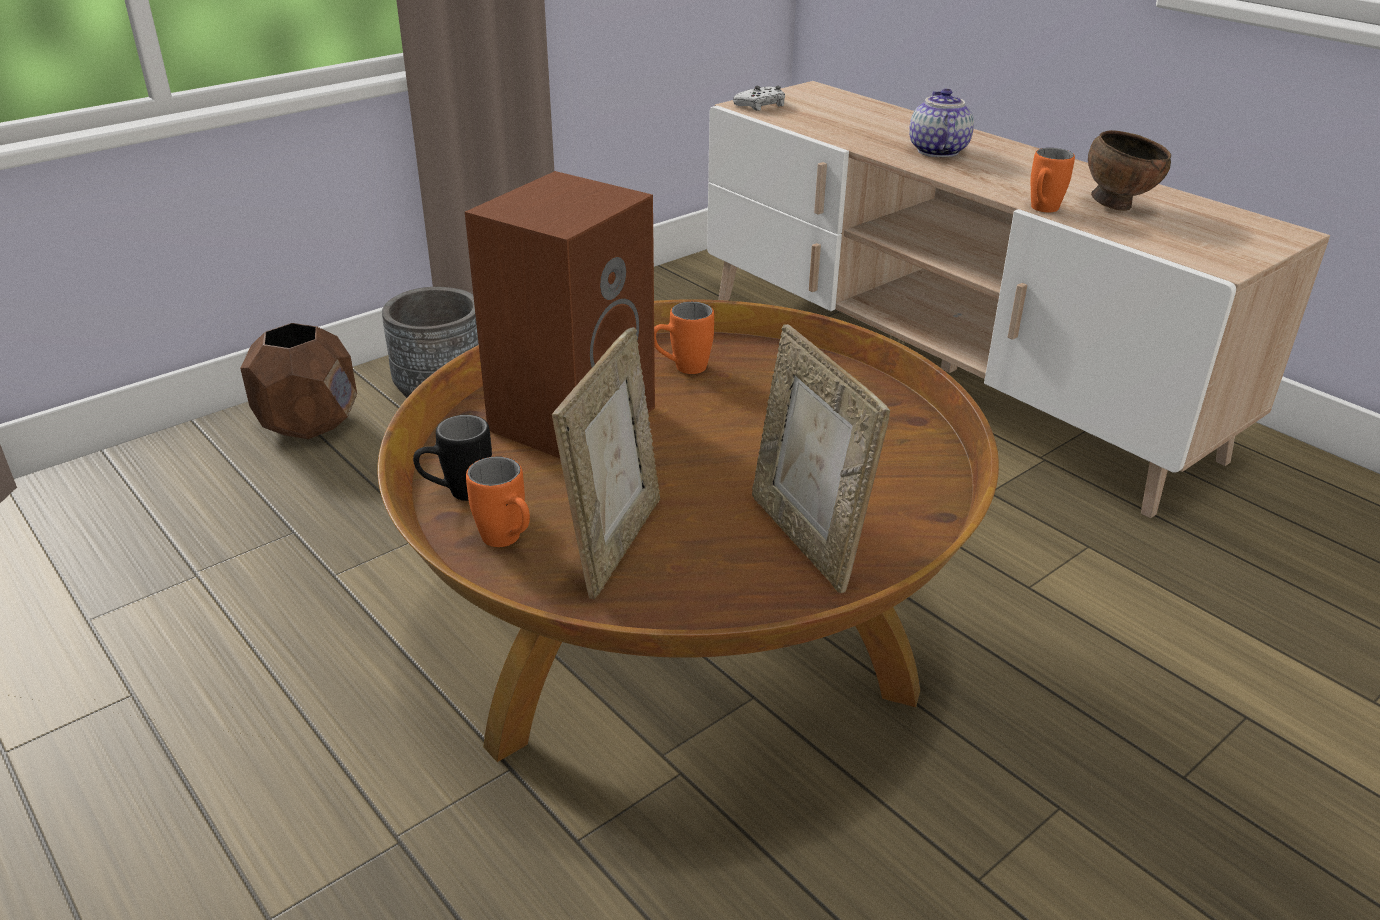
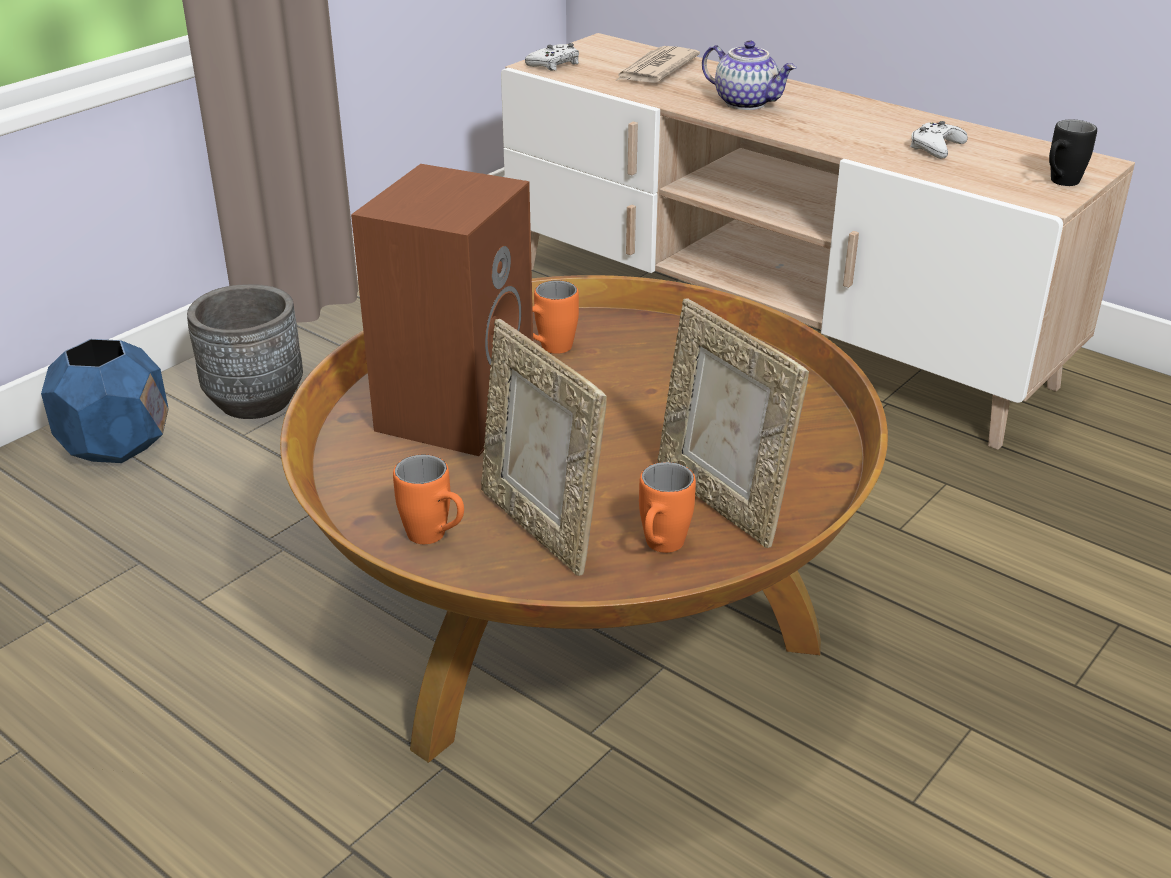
camera: 10 degrees left, 0 degrees up
brown planter [240,323,357,439] -> blue planter [41,339,169,463]
black mug [413,415,492,501] -> black mug moved to [1049,119,1097,186]
picture frame [552,327,660,599] -> picture frame turned 135 degrees clockwise [481,319,607,576]
teapot [909,89,974,158] -> teapot turned 135 degrees clockwise [702,41,796,110]
orange mug [1031,148,1075,212] -> orange mug moved to [639,462,696,553]
brown bowl [1088,130,1171,211] -> white game controller [910,121,968,159]
none -> newspaper [616,46,700,83]

